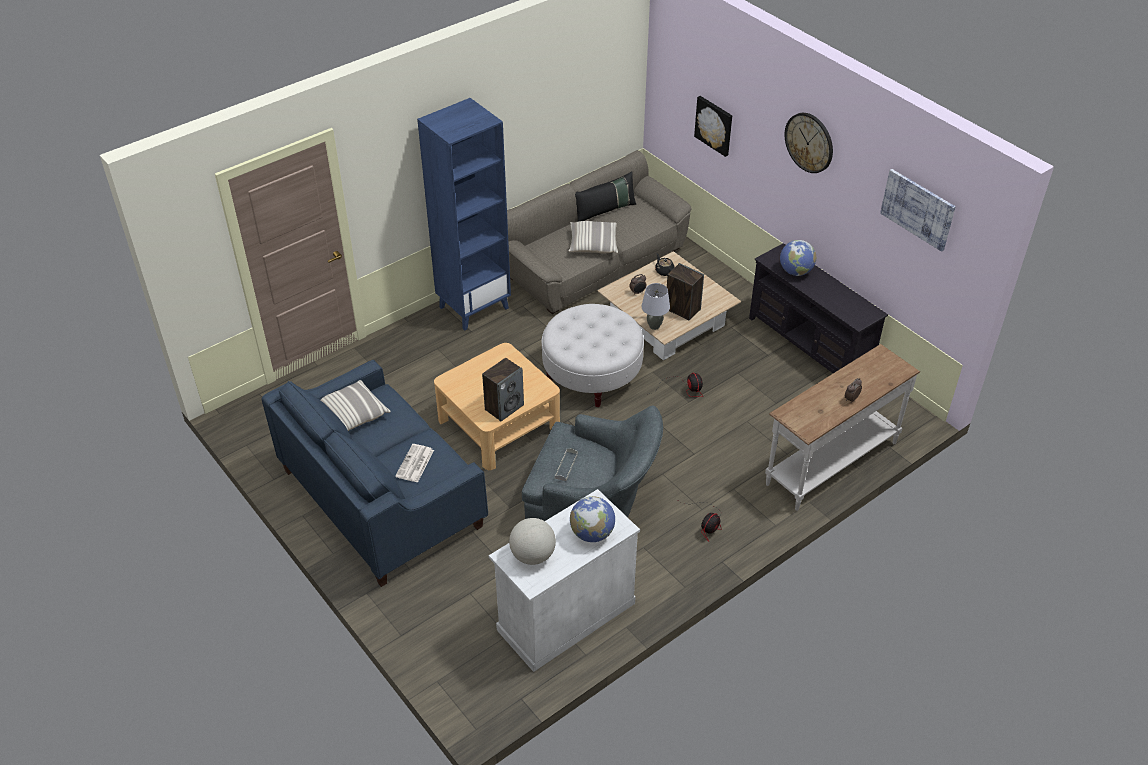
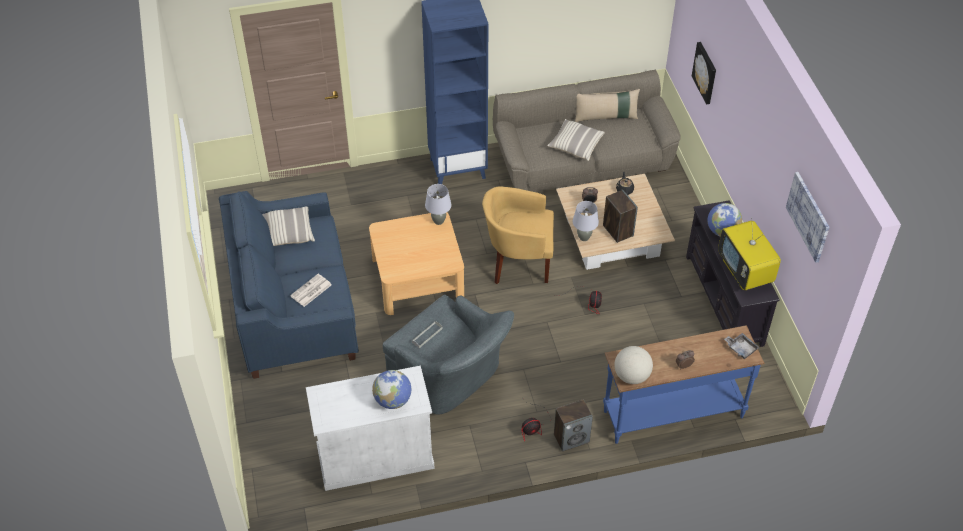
camera: 25 degrees right, 5 degrees up
speaker [482,358,524,422] -> speaker moved to [554,399,593,452]
globe [509,518,556,565] -> globe moved to [614,346,653,384]
white ottoman [542,304,644,407] -> yellow armchair [482,186,554,284]
black pillow [575,171,636,221] -> beige pillow [575,89,640,122]
white console table [765,344,920,511] -> blue console table [603,325,765,444]
wall clock [785,113,833,173] -> none
none -> grey table lamp [425,184,451,225]
none -> television [718,217,781,290]
none -> grey tray [724,333,759,359]

